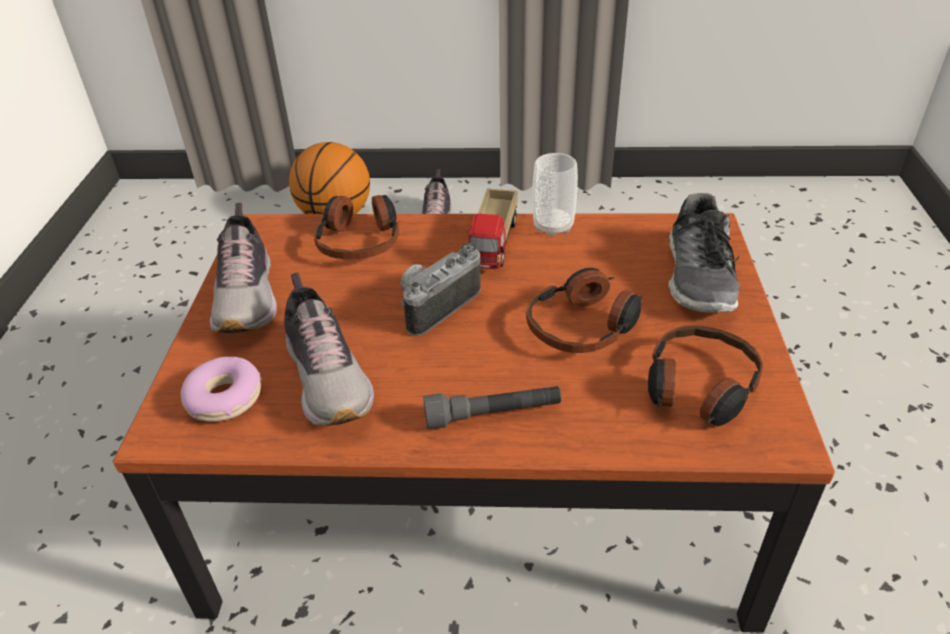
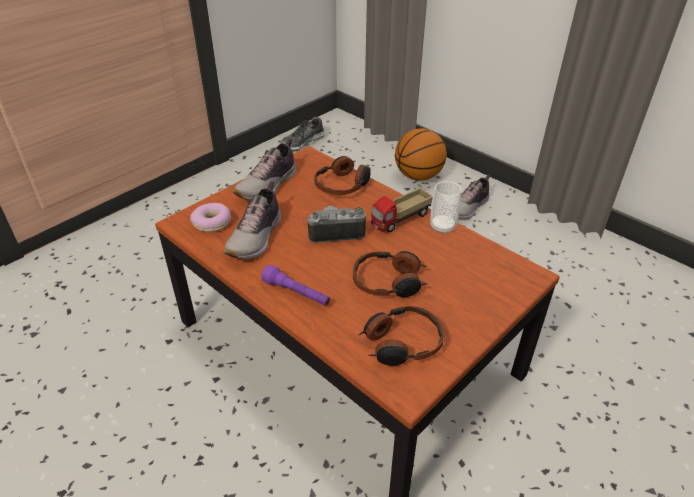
camera: 40 degrees right, 0 degrees up
grey flashlight [423,386,561,429] -> purple flashlight [261,265,330,306]
shoe [669,193,740,313] -> shoe moved to [280,117,325,152]

